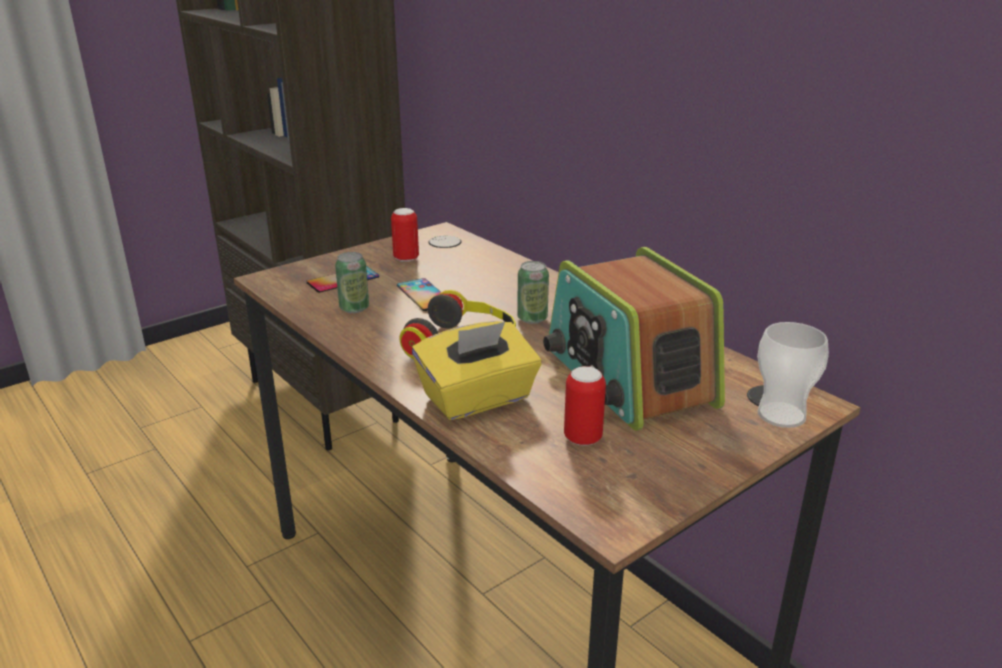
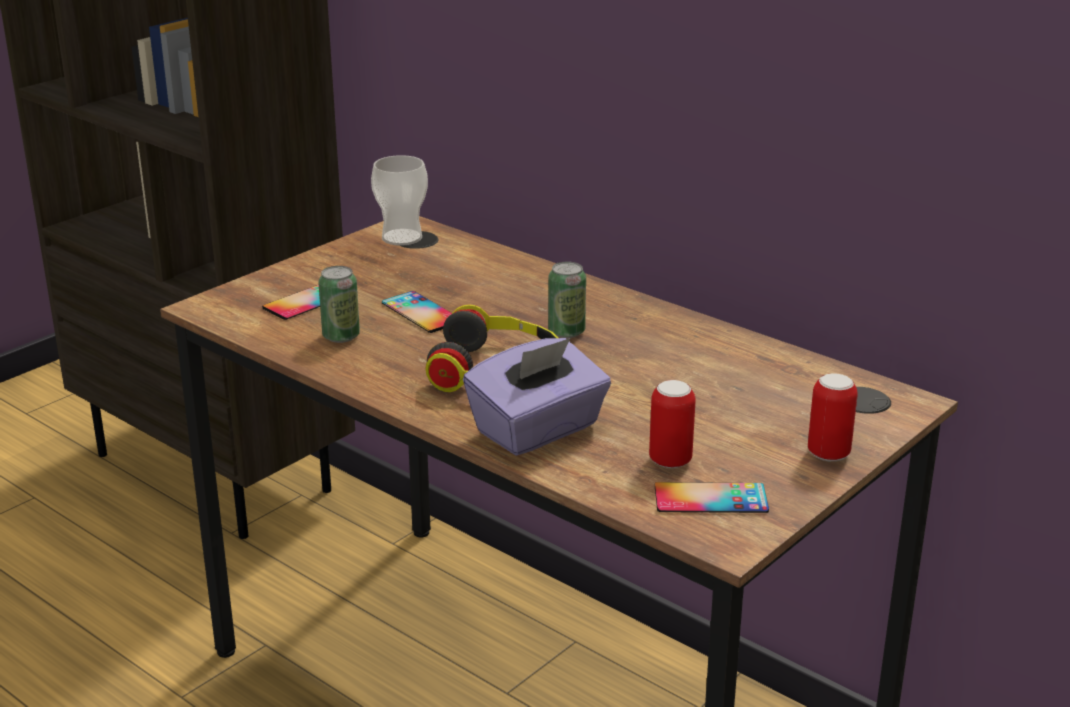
camera: 10 degrees left, 0 degrees up
can [391,208,419,262] -> can moved to [808,373,858,462]
yellow tissue box [412,321,542,420] -> purple tissue box [463,338,611,455]
radio [543,247,725,431] -> none
cup [757,322,829,428] -> cup moved to [371,155,428,246]
none -> phone [655,482,769,513]

